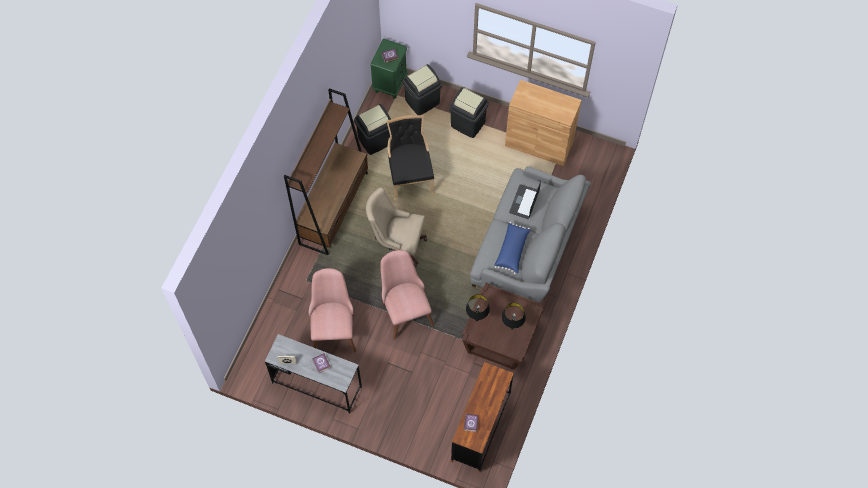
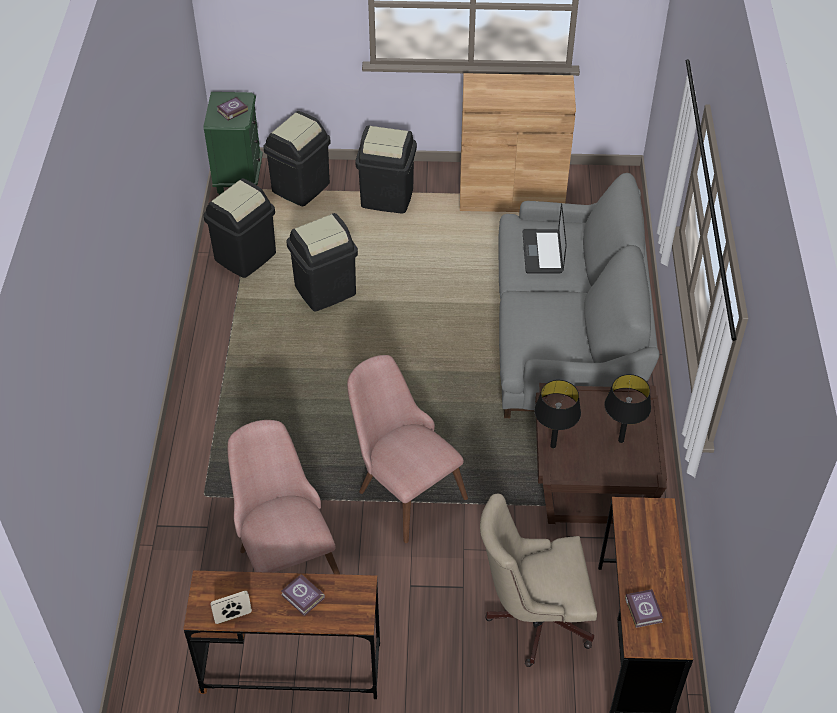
camera: 20 degrees left, 15 degrees down
grey desk [265,334,362,413] -> brown desk [183,570,380,699]
brown bookcase [284,88,368,255] -> none
beige office chair [366,187,427,267] -> beige office chair moved to [480,494,597,667]
black chair [387,115,435,200] -> black trash can [287,213,358,311]
blue pillow [494,222,531,274] -> none

